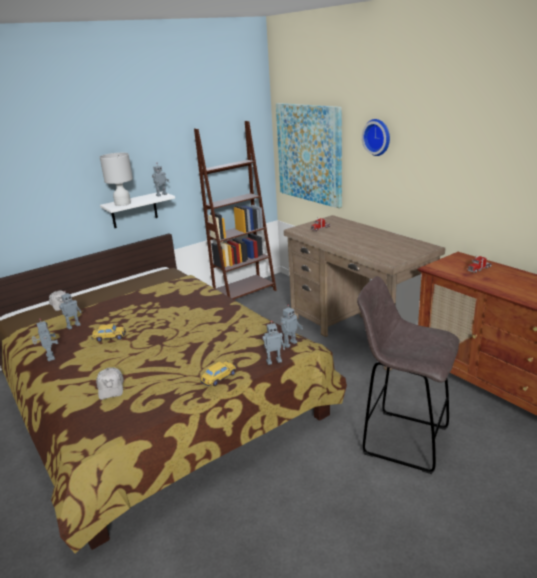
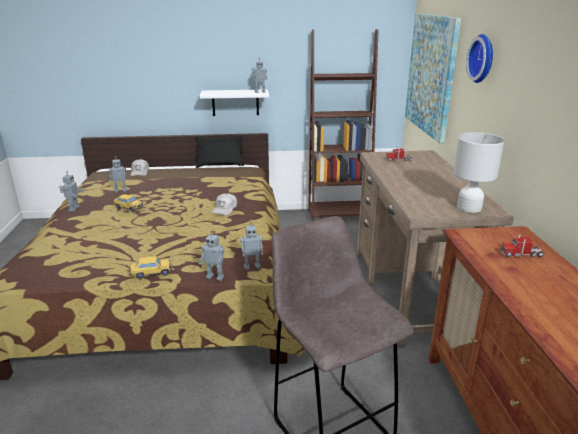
camera: 30 degrees right, 0 degrees up
white cap [96,368,124,400] -> white cap moved to [212,193,237,216]
grey table lamp [100,153,133,206] -> grey table lamp moved to [453,132,505,213]
none -> black pillow [195,135,244,168]

